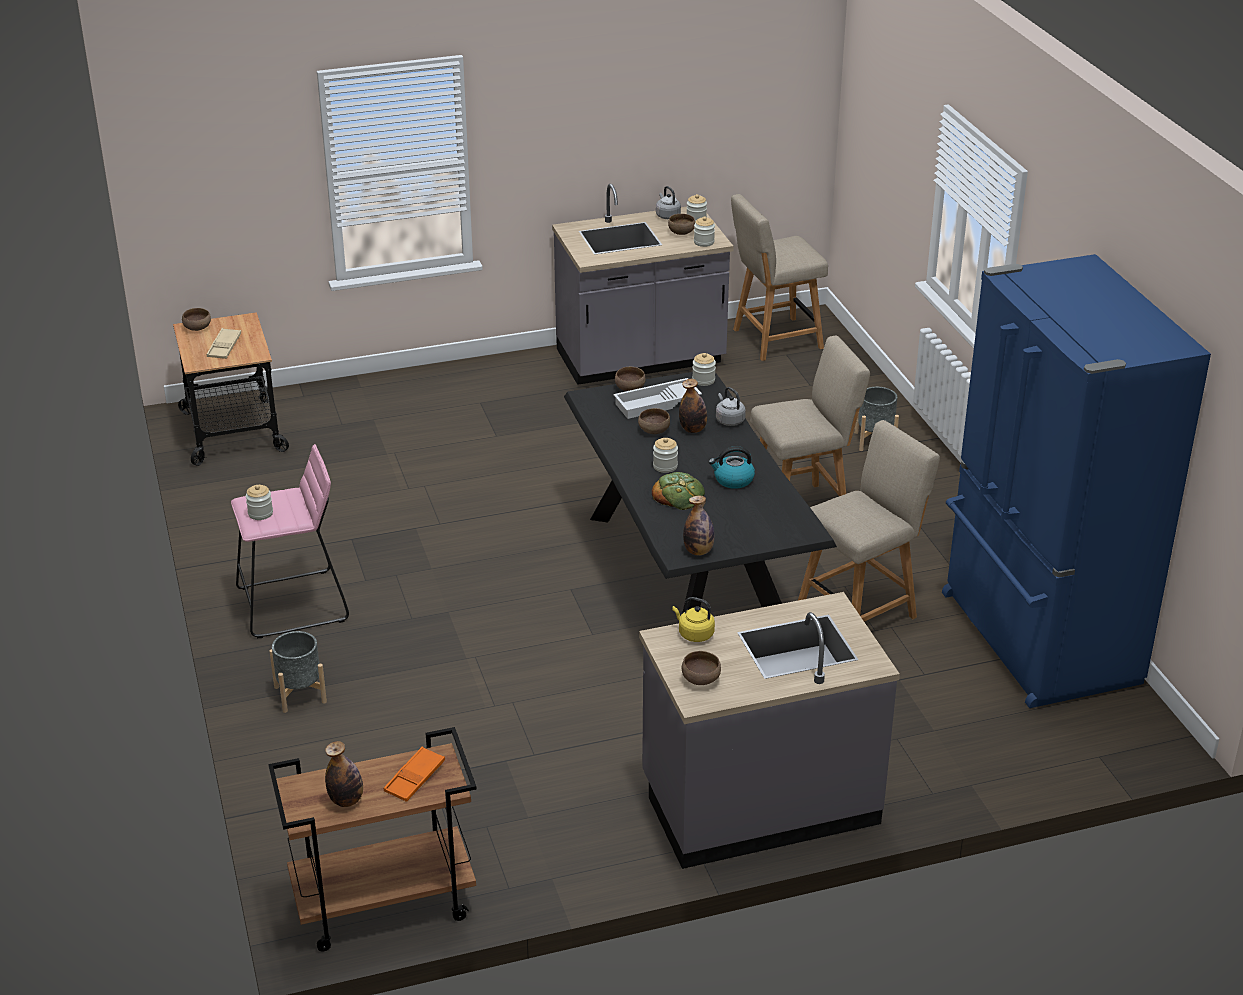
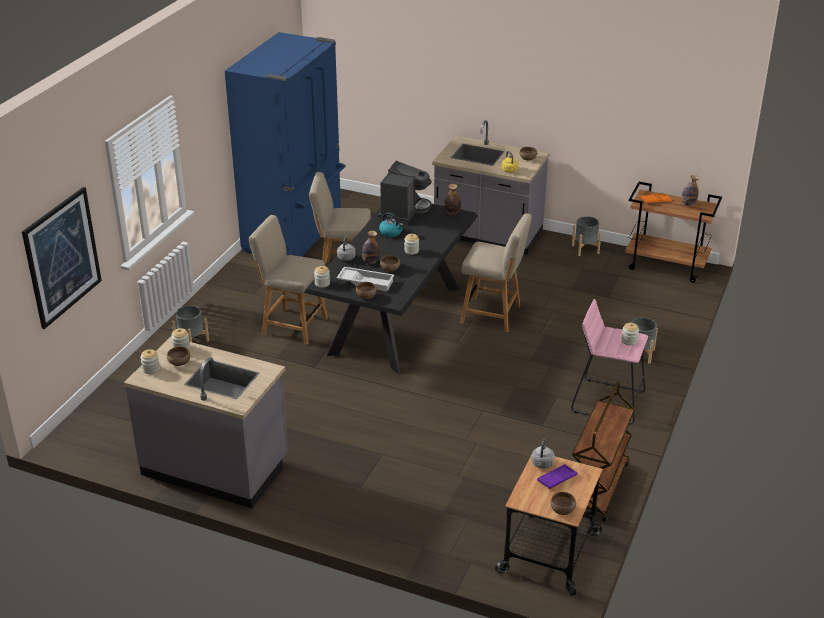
camera: 140 degrees left, 0 degrees up
beige tray [207,328,241,359] -> purple tray [537,464,577,489]
bread [652,472,705,510] -> none
grey kettle [656,186,681,219] -> grey kettle moved to [531,438,555,469]
beige chair [731,194,828,361] -> beige chair moved to [460,213,532,332]
none -> picture [22,187,102,329]
none -> coffee machine [378,161,432,223]
none -> grey planter [572,216,601,256]
none -> brown cart [572,381,635,522]

